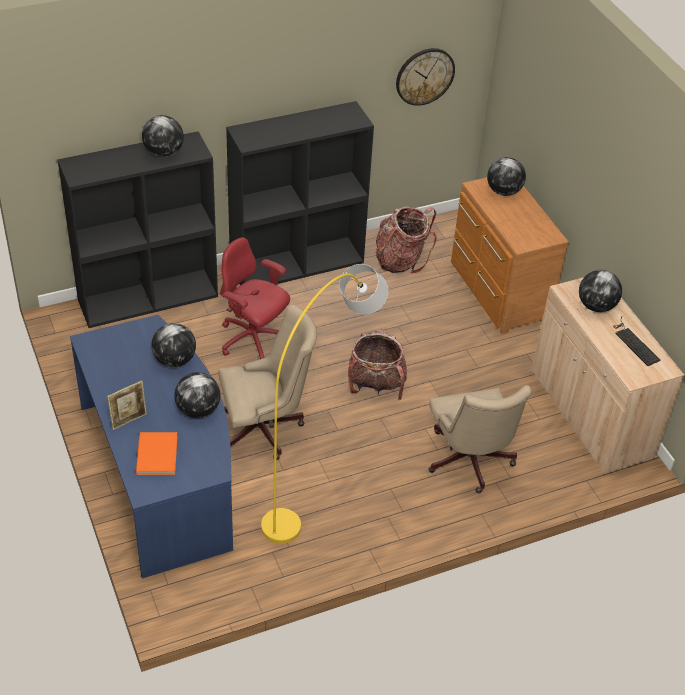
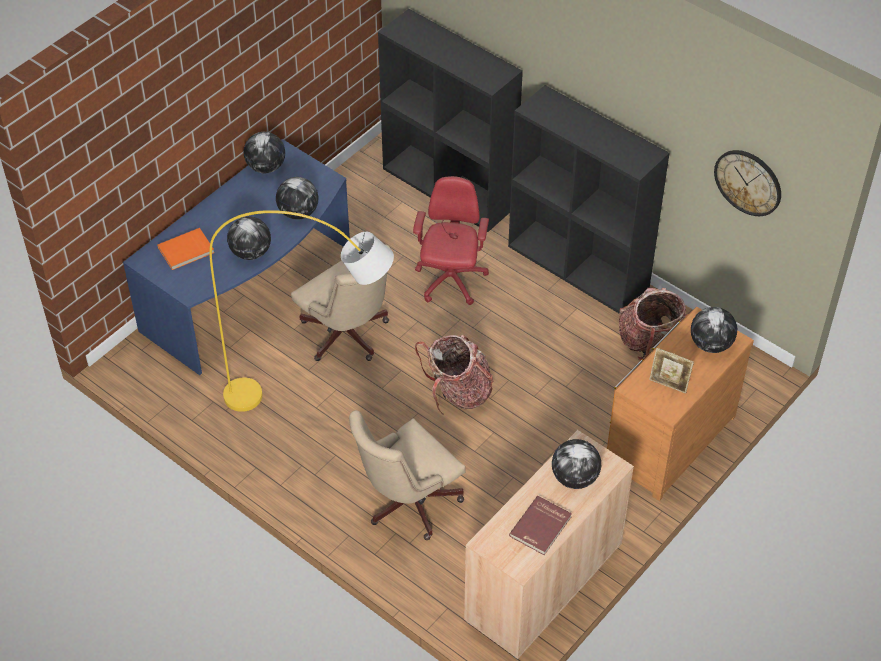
camera: 65 degrees right, 5 degrees up
picture frame [107,380,147,430] -> picture frame moved to [649,348,694,394]
globe [142,115,184,157] -> globe moved to [244,132,285,173]
keyboard [614,317,661,366] -> red book [509,496,572,555]

